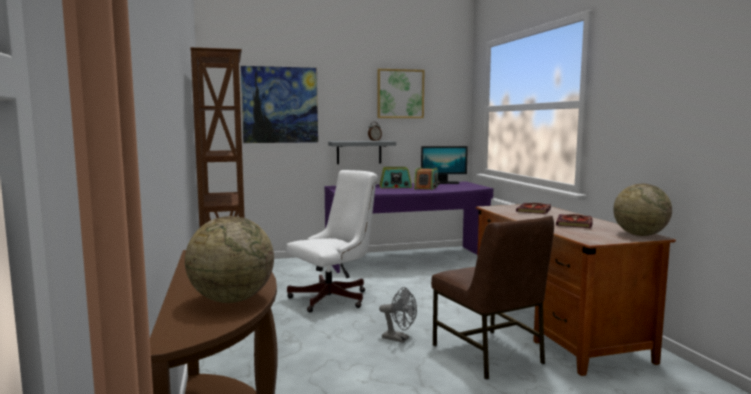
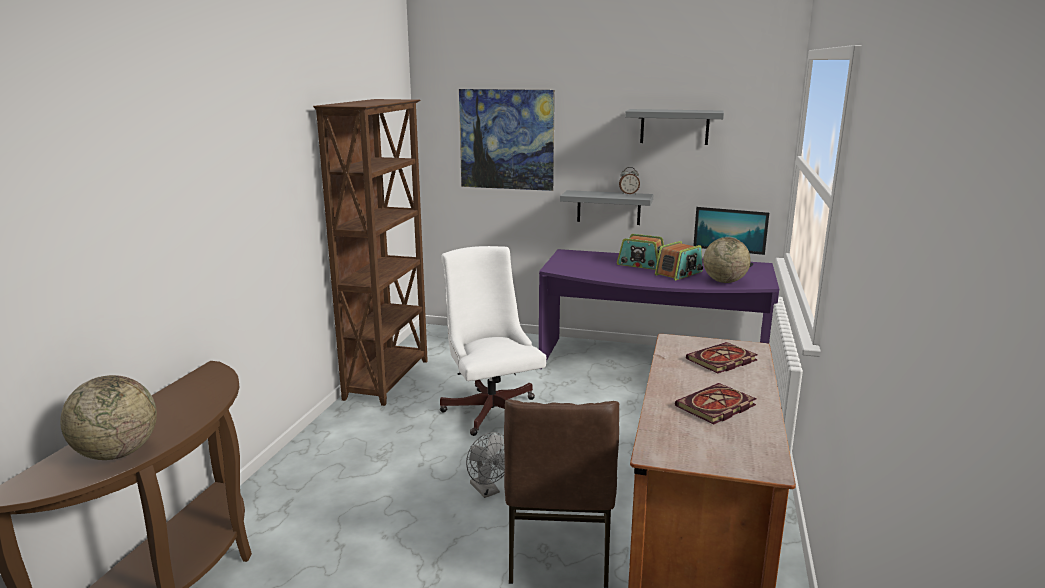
camera: 30 degrees right, 10 degrees up
white office chair [286,170,378,312] -> white office chair turned 105 degrees counterclockwise [440,246,546,436]
picture [377,69,424,118] -> grey shelf [625,109,724,145]
globe [613,184,672,236] -> globe moved to [703,237,751,283]

